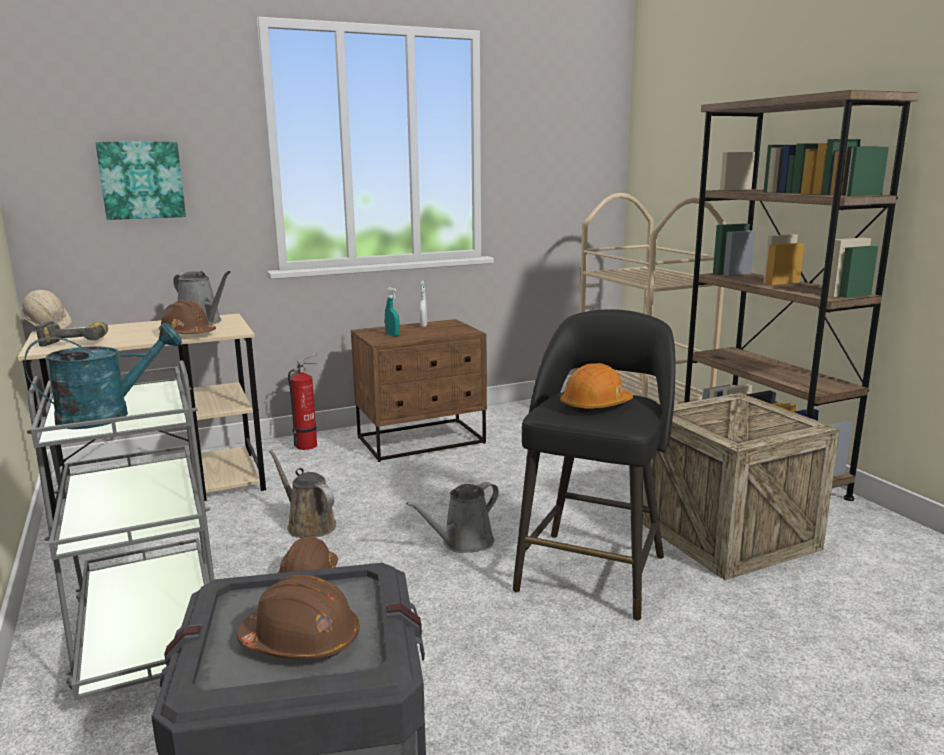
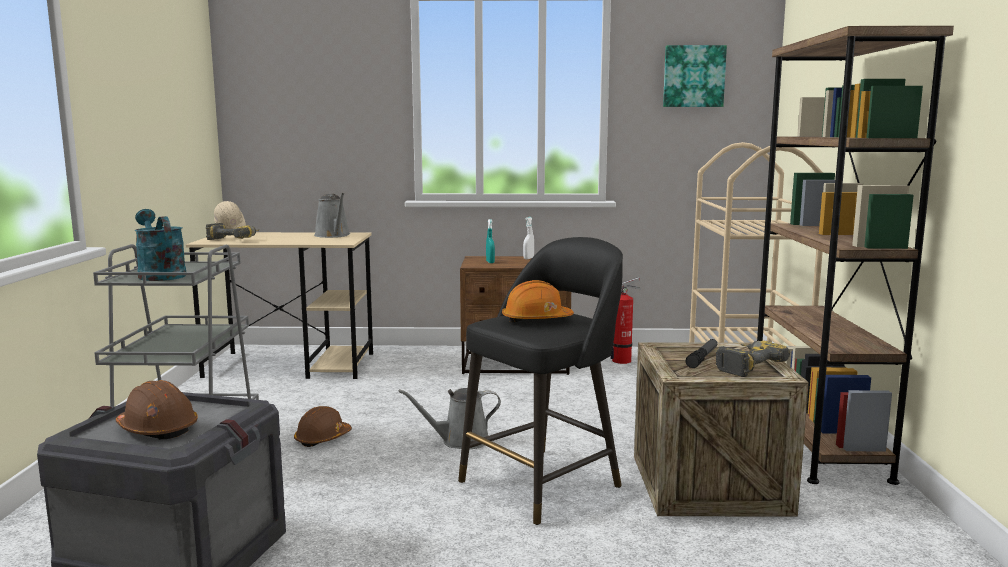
camera: 25 degrees right, 5 degrees down
turquoise watering can [24,323,182,429] -> turquoise watering can turned 120 degrees counterclockwise [135,209,186,281]
picture [95,142,186,220] -> picture moved to [663,45,727,107]
brown hard hat [159,300,216,334] -> none
brown watering can [269,450,336,538] -> none
fire extinguisher [288,353,319,450] -> fire extinguisher moved to [610,277,641,364]
none -> flashlight [686,339,717,368]
none -> power drill [716,341,790,377]

